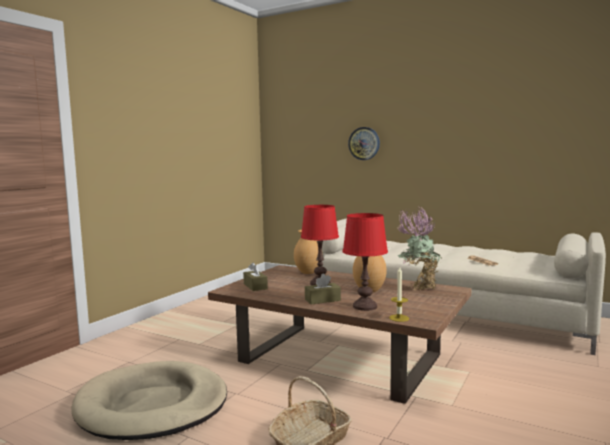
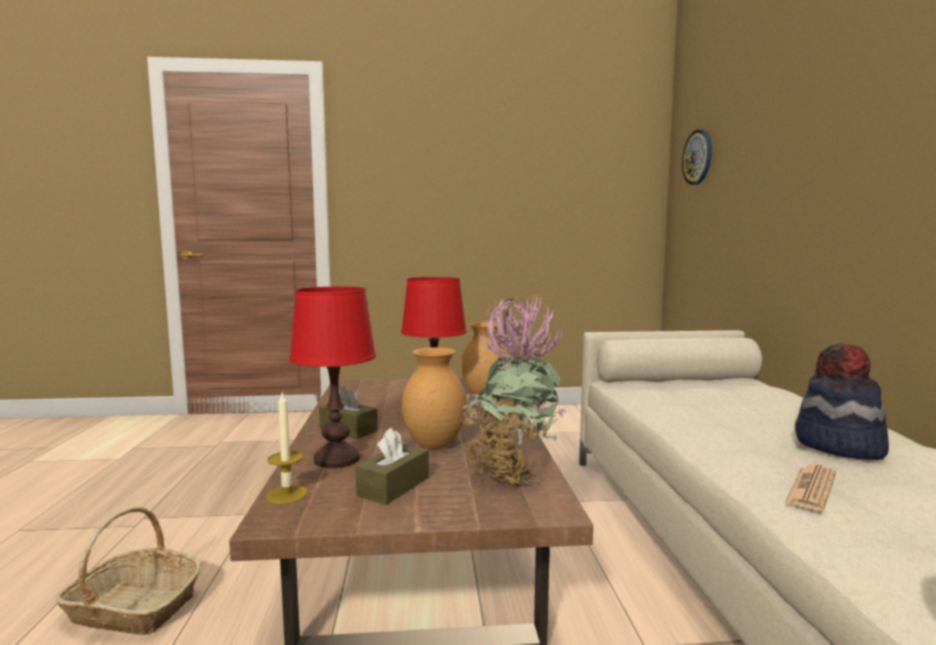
camera: 55 degrees right, 0 degrees up
beige dog bed [71,361,227,440] -> none
brown tissue box [243,262,268,291] -> brown tissue box moved to [356,427,429,505]
wall clock [348,127,380,160] -> wall clock moved to [682,129,712,185]
none -> hat [795,343,889,460]

